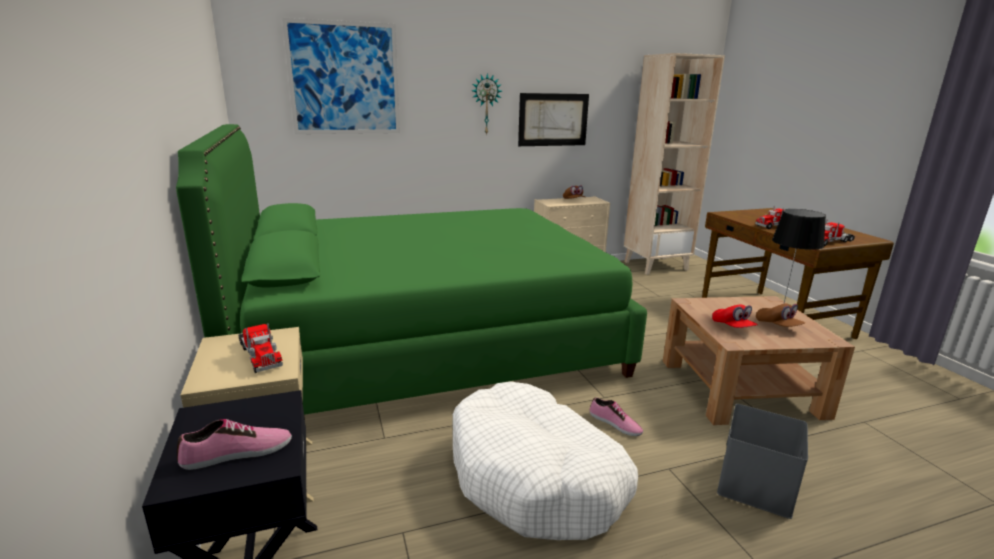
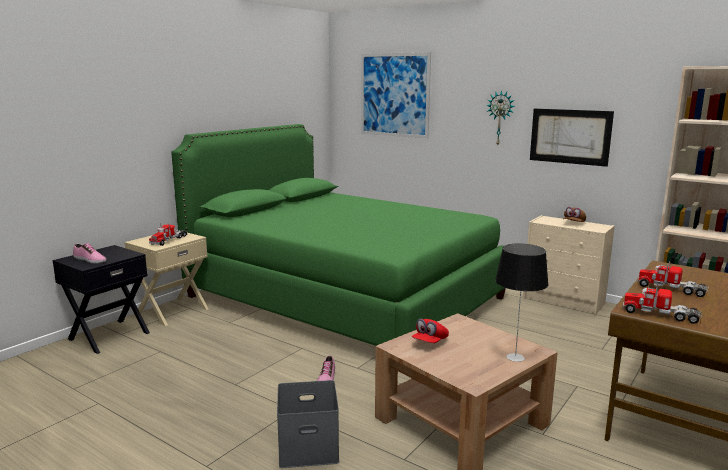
camera: 55 degrees right, 5 degrees down
white dog bed [453,382,638,540] -> none
brown cap [756,303,805,327] -> none

